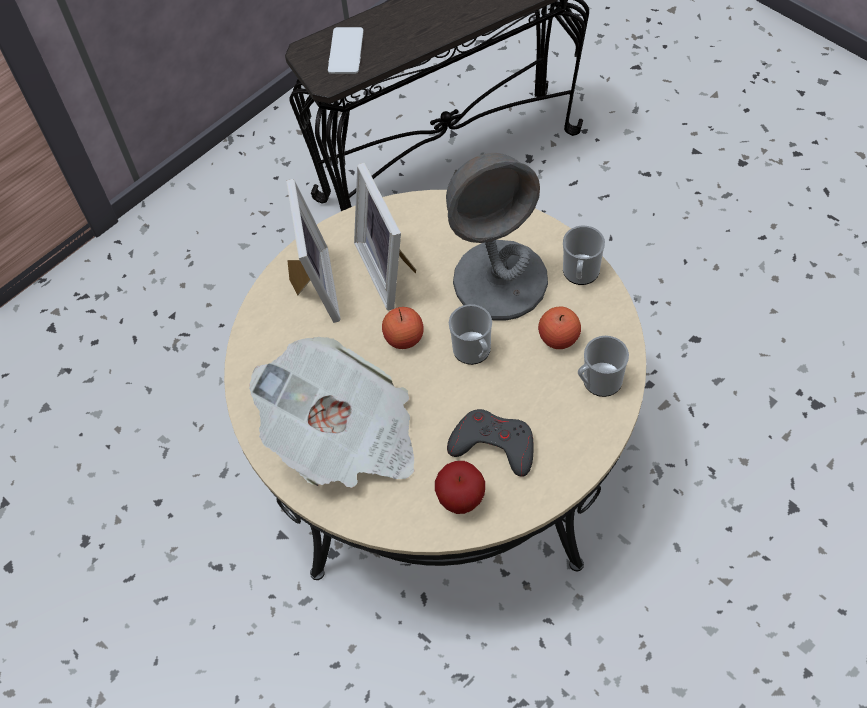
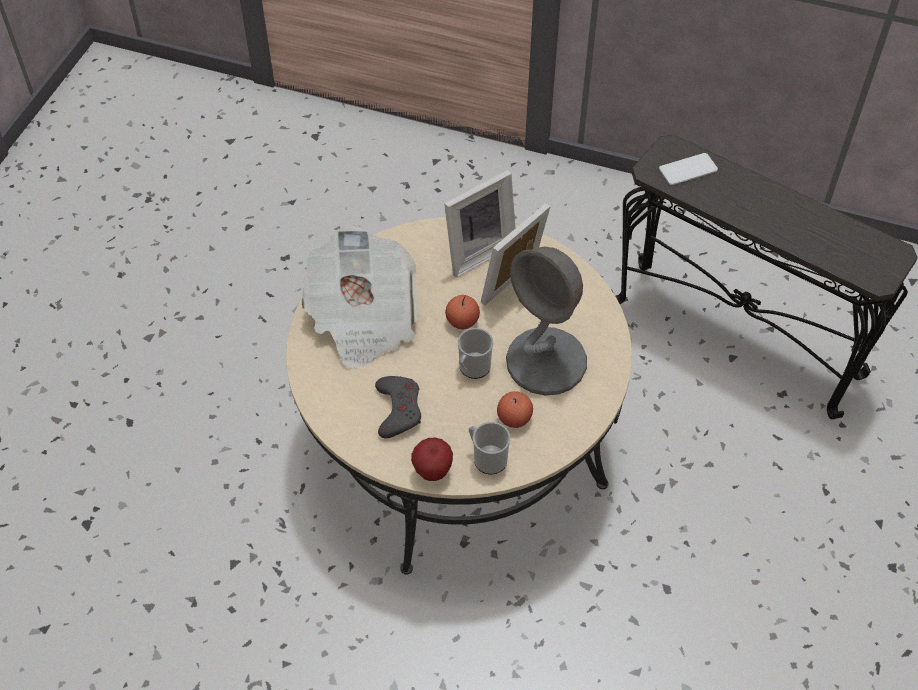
camera: 60 degrees right, 5 degrees down
apple [435,461,485,514] -> apple moved to [411,437,453,481]
mug [563,226,605,285] -> none

